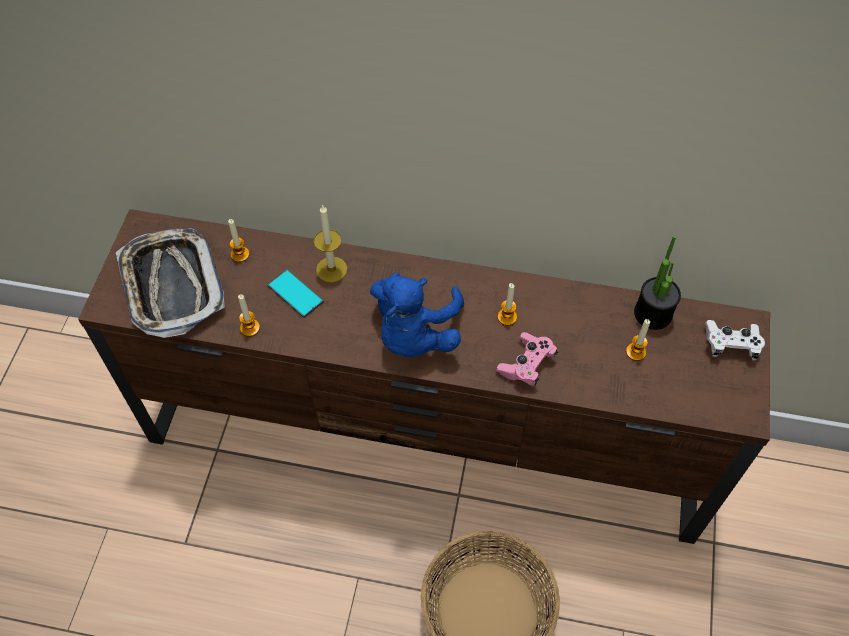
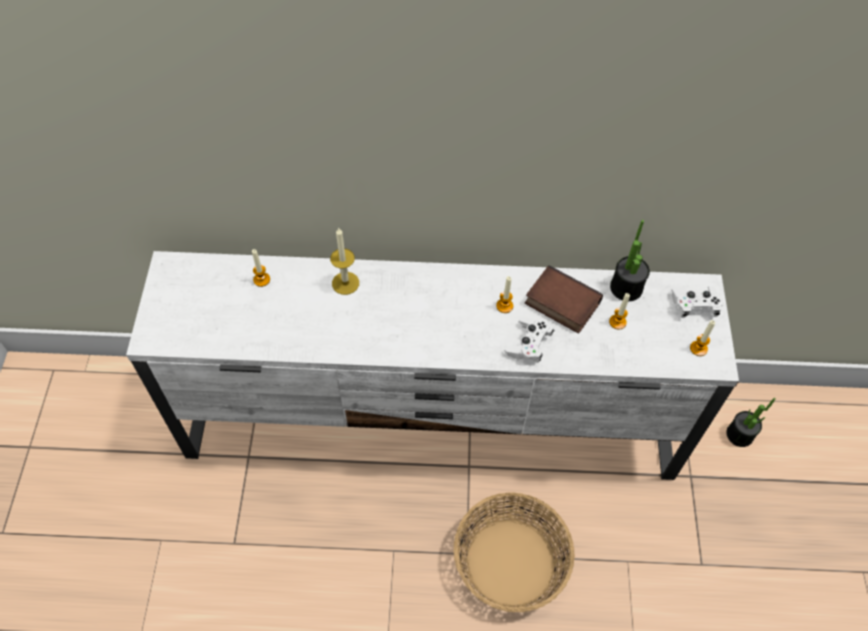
camera: 10 degrees left, 0 degrees up
brown tv stand [78,209,770,544] -> white tv stand [126,251,739,480]
tray [116,228,225,338] -> none
candle [238,294,260,337] -> candle moved to [690,320,715,356]
phone [267,269,324,318] -> none
blue plush toy [370,273,464,357] -> none
pink game controller [497,332,558,387] -> white game controller [504,317,554,363]
none -> book [525,265,603,334]
none -> potted plant [726,398,776,447]

